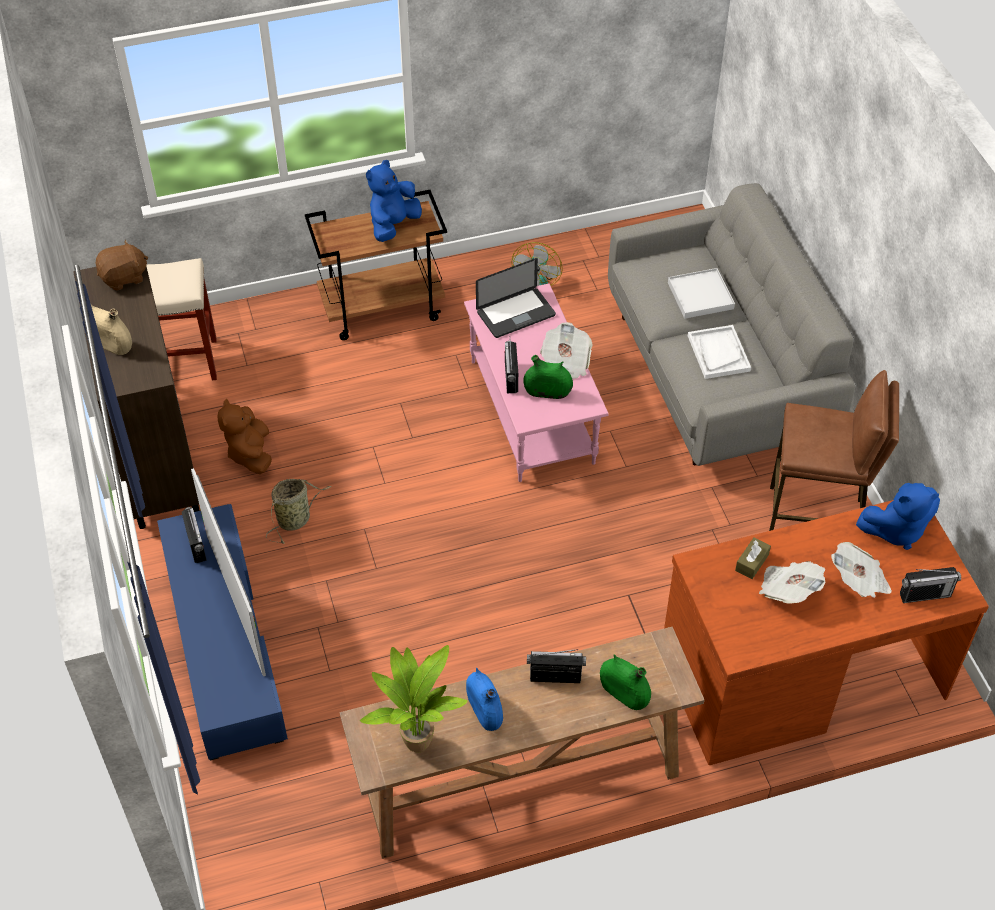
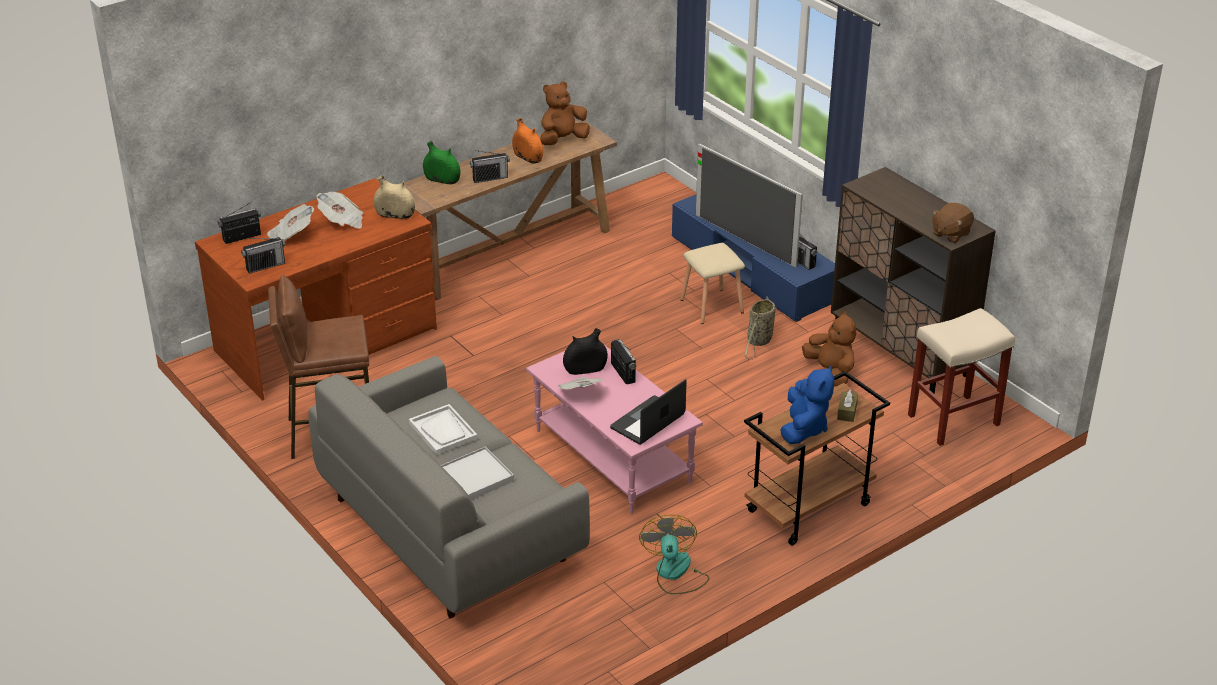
camera: 160 degrees right, 15 degrees down
beige vase [91,305,132,355] -> beige vase moved to [374,175,415,219]
potted plant [360,645,468,752] -> brown plush toy [540,81,590,145]
blue vase [466,668,503,731] -> orange vase [512,118,543,164]
green vase [523,355,573,399] -> black vase [563,328,608,375]
brown tissue box [735,537,771,579] -> brown tissue box moved to [837,389,858,422]
blue plush toy [856,483,940,550] -> radio [241,237,286,274]
none -> beige stool [680,243,745,324]

